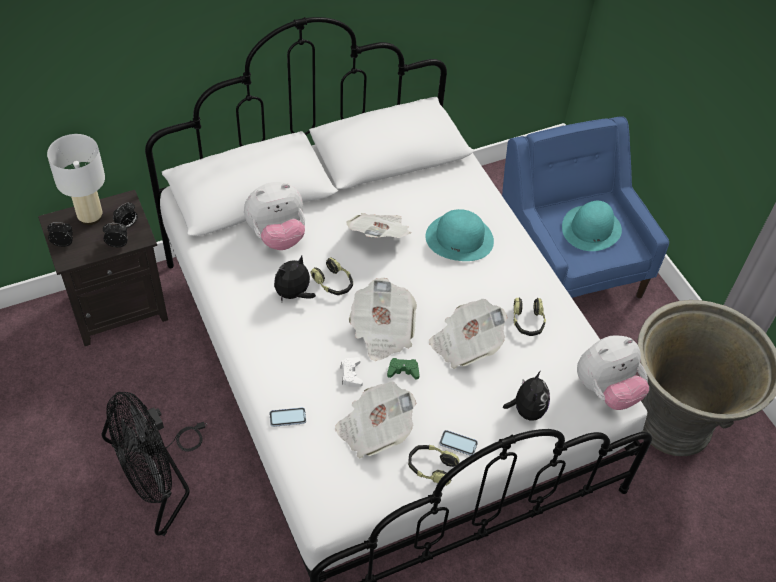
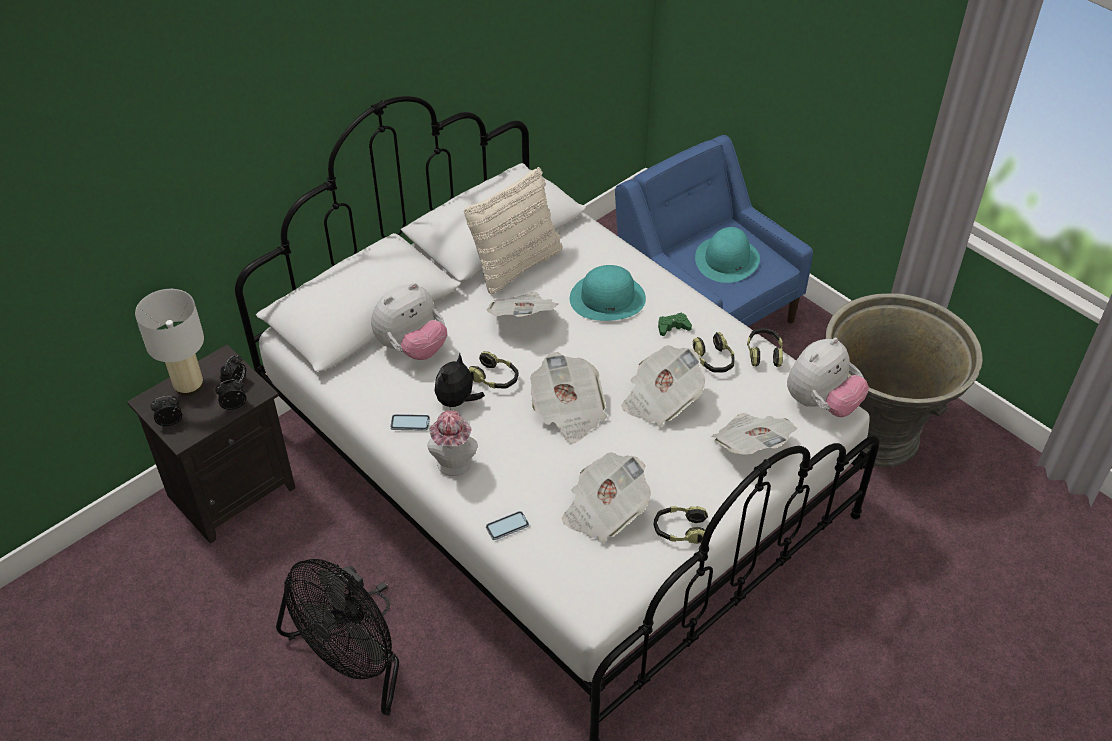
camera: 15 degrees left, 5 degrees down
white game controller [340,357,363,387] -> none
green game controller [387,358,420,379] -> green game controller moved to [658,313,692,336]
phone [440,430,478,456] -> phone moved to [391,414,430,431]
plush toy [503,372,550,420] -> newspaper [711,413,797,455]
none -> hat [428,410,478,476]
none -> beige pillow [463,167,563,294]
none -> headphones [747,328,783,367]

